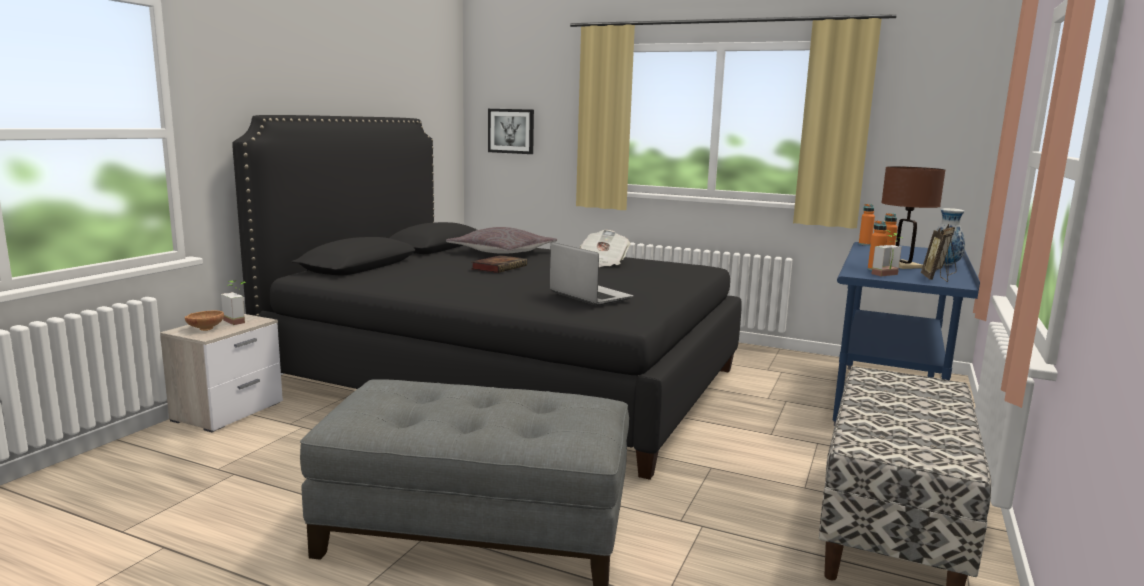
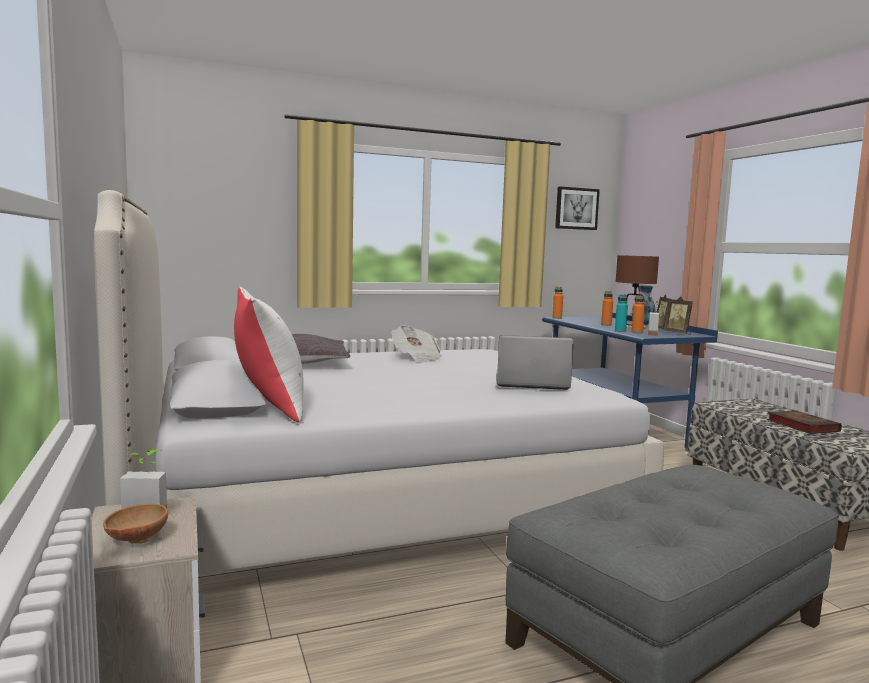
camera: 45 degrees left, 5 degrees down
black bed [232,115,742,480] -> white bed [94,190,664,575]
book [471,255,527,273] -> book moved to [767,410,842,434]
picture [488,109,534,154] -> picture moved to [555,186,600,230]
none -> white pillow [234,287,304,423]
none -> turquoise bottle [615,294,628,332]

